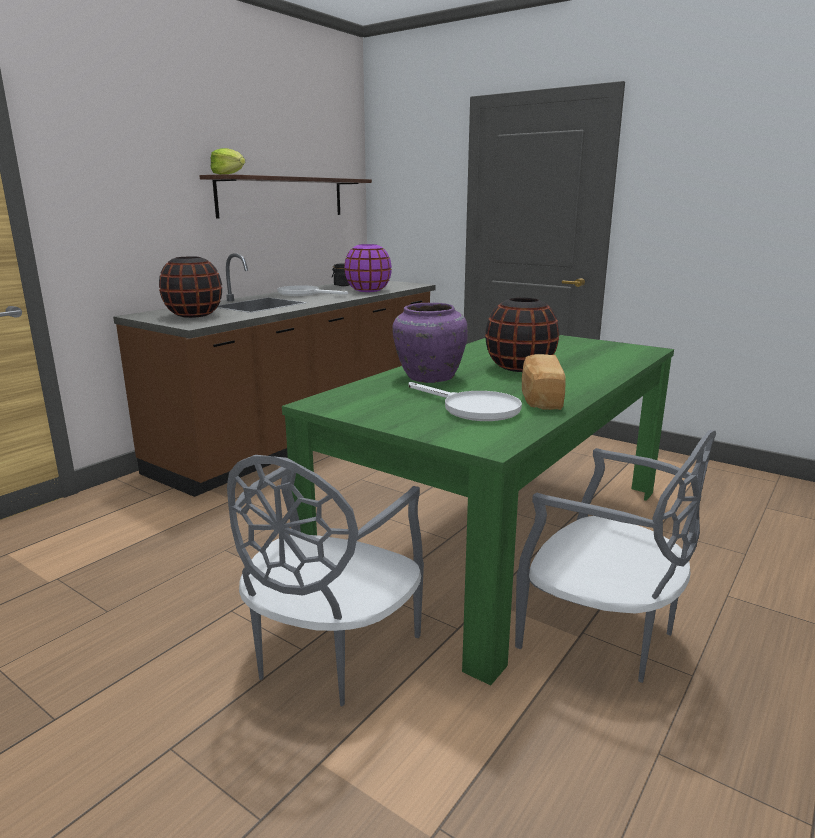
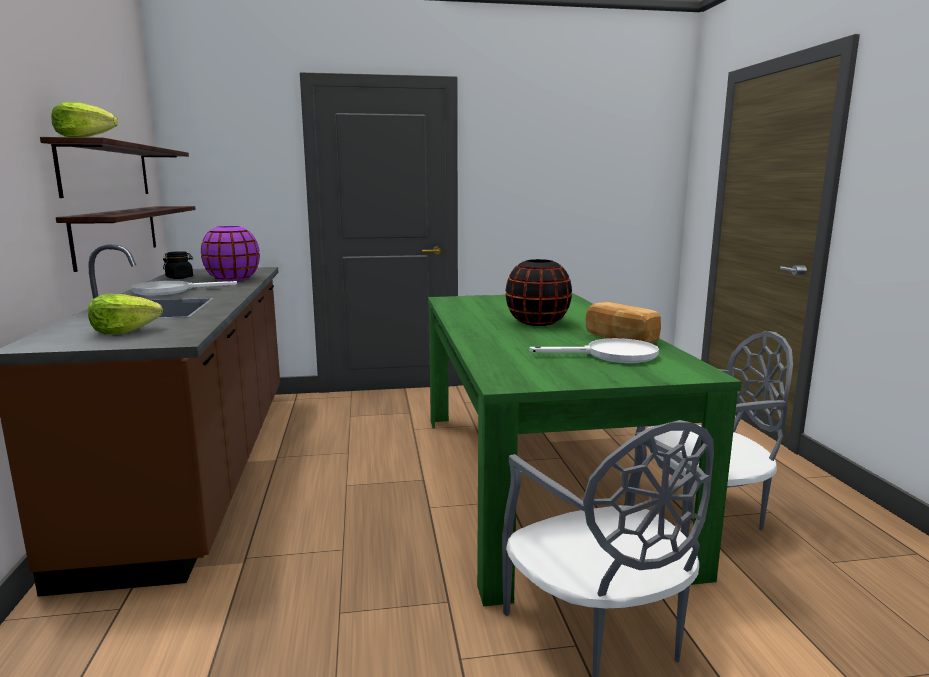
camera: 45 degrees left, 5 degrees down
black vase [159,257,222,318] -> lettuce [88,294,163,334]
purple vase [392,303,468,383] -> none
none -> shelf [56,206,196,272]

